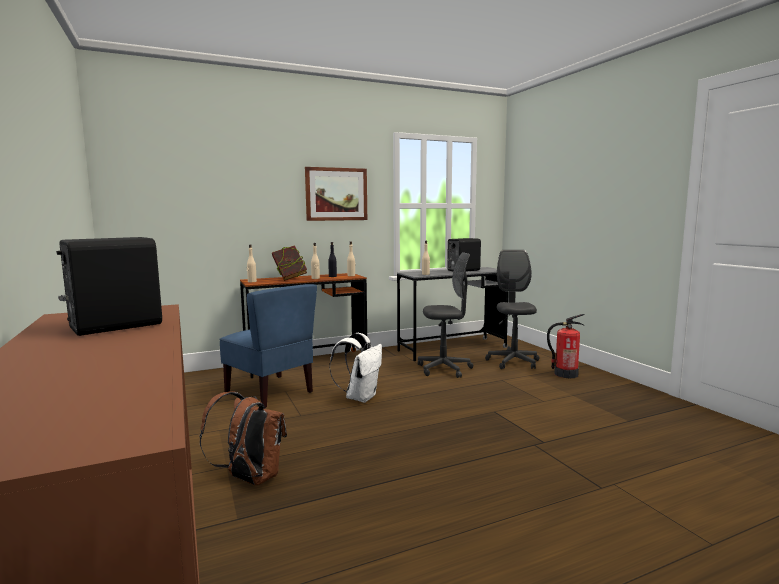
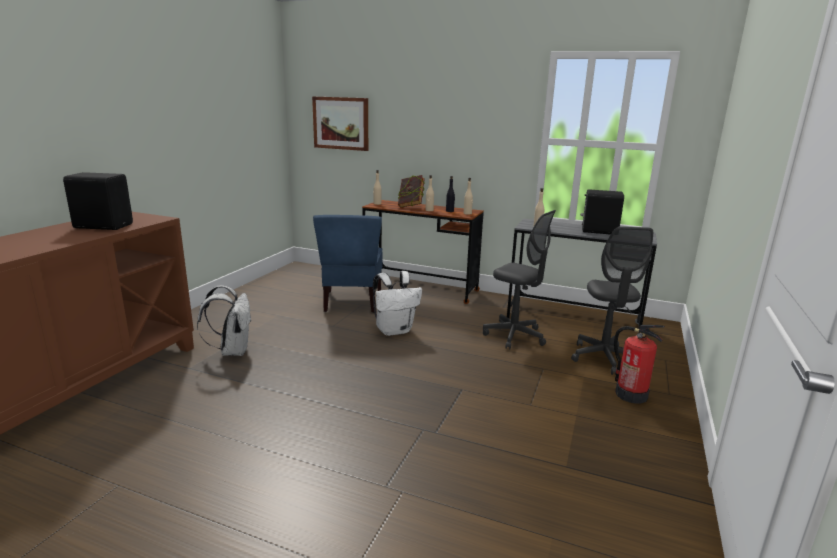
camera: 45 degrees right, 10 degrees up
brown backpack [199,391,287,485] -> white backpack [197,285,251,356]
picture [305,167,367,221] -> picture moved to [312,96,368,151]
grey office chair [485,250,539,369] -> grey office chair turned 135 degrees clockwise [571,227,653,375]

